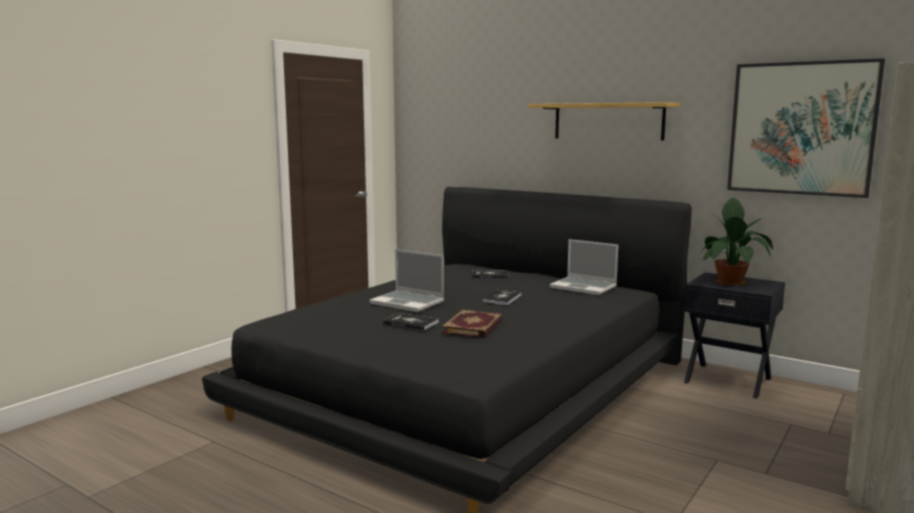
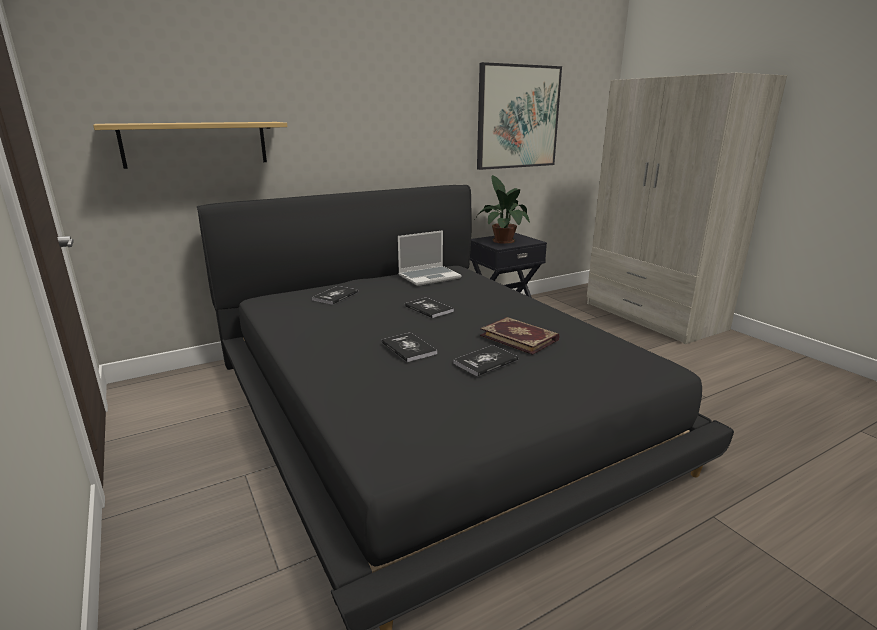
camera: 65 degrees left, 10 degrees up
laptop [369,249,444,312] -> book [381,332,437,362]
shelf [529,102,680,141] -> shelf moved to [93,122,287,169]

